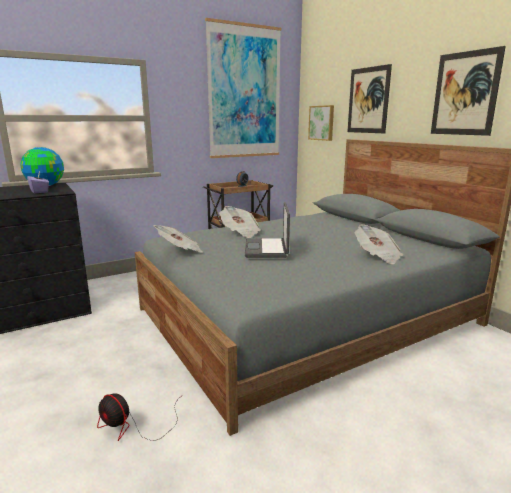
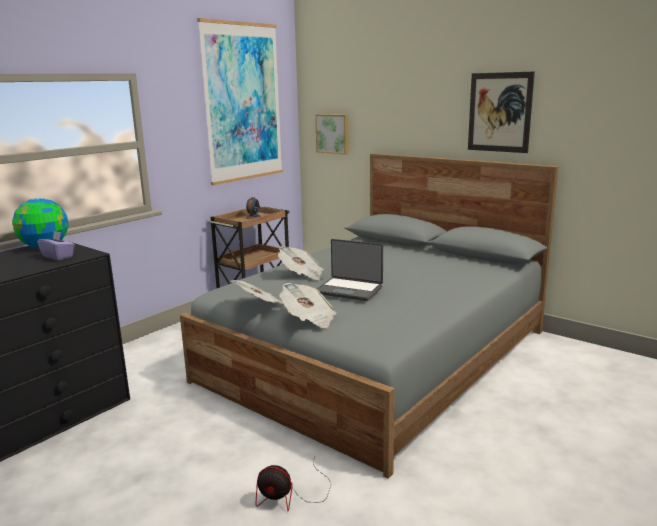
camera: 20 degrees left, 0 degrees up
laptop [245,202,290,258] -> laptop turned 45 degrees counterclockwise [317,239,383,301]
picture [347,64,392,133] -> none
newspaper [355,224,403,264] -> newspaper moved to [279,283,336,328]

